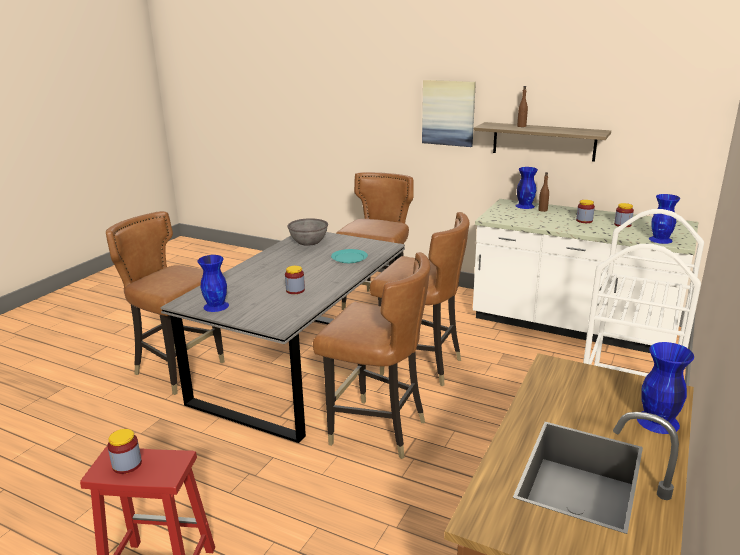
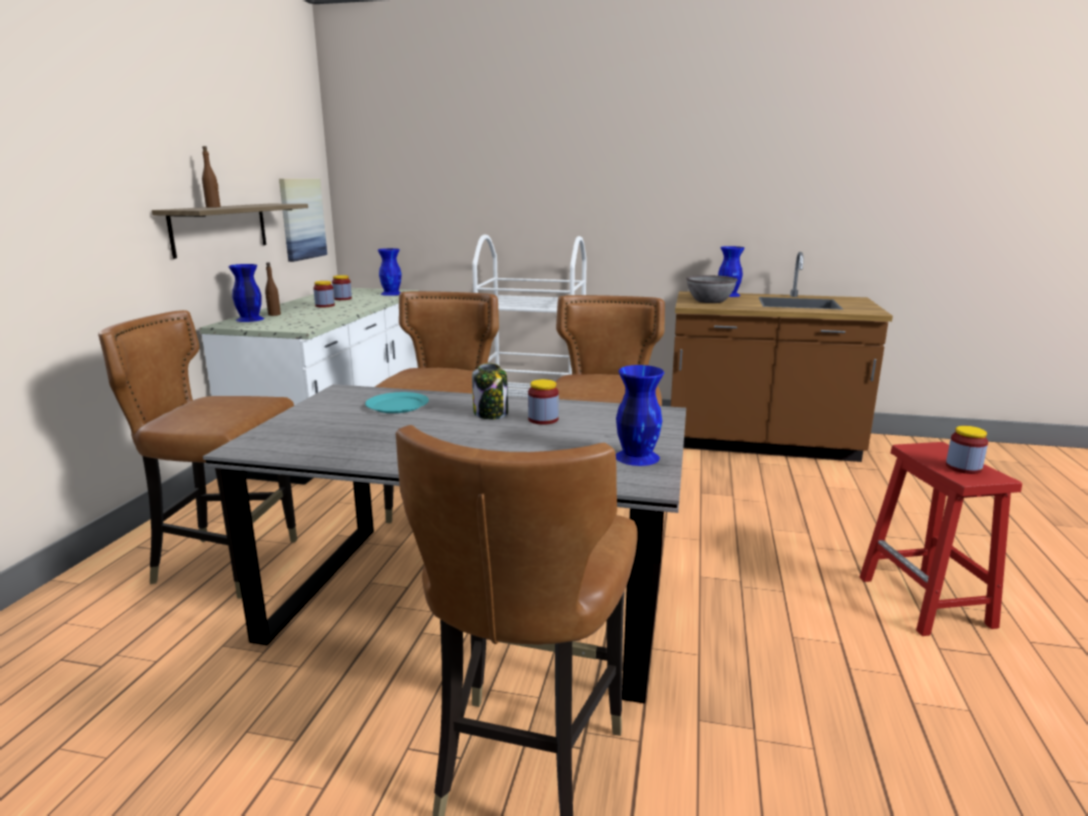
camera: 105 degrees left, 5 degrees down
grey bowl [288,218,328,246] -> grey bowl moved to [686,275,737,303]
picture [422,80,476,147] -> picture moved to [279,179,327,262]
none -> jar [472,363,508,420]

